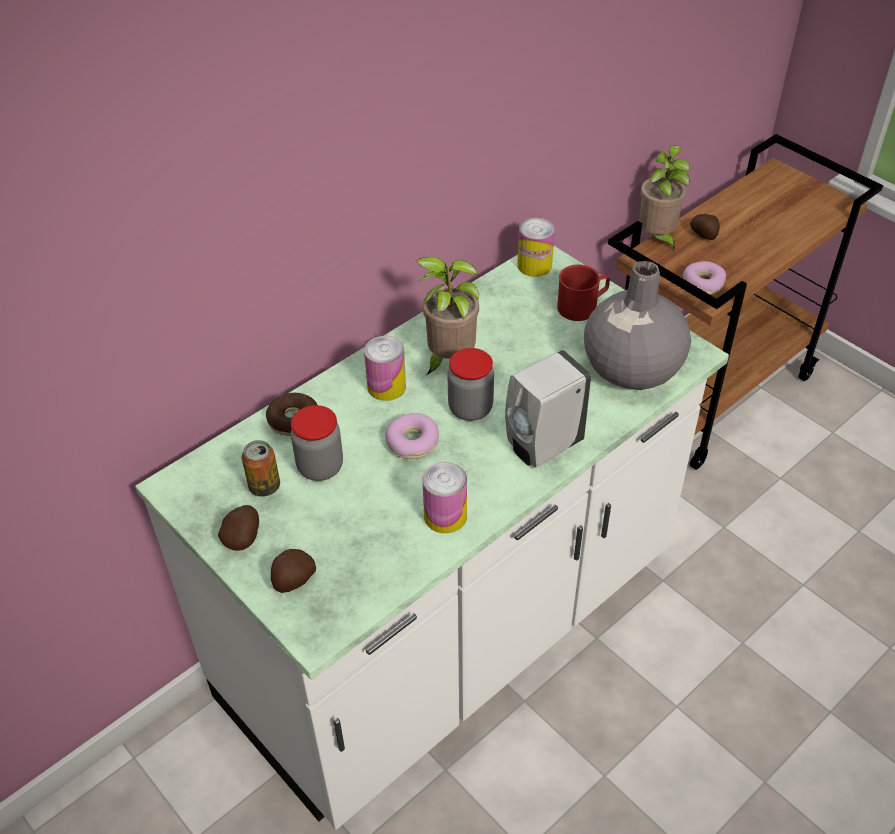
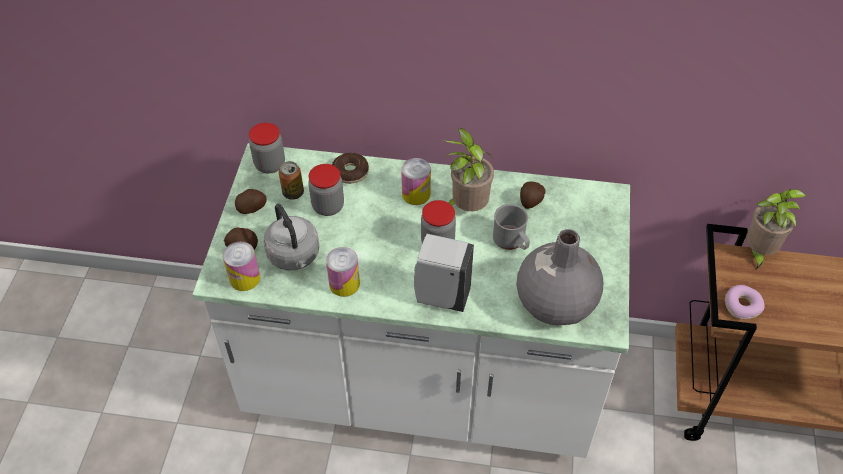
camera: 50 degrees right, 5 degrees up
donut [385,413,439,459] -> none
can [517,218,555,277] -> can moved to [223,242,260,291]
red mug [557,265,610,321] -> none
potato [690,214,720,240] -> potato moved to [520,182,546,209]
none -> jar [249,122,285,174]
none -> grey kettle [263,204,319,270]
none -> grey mug [493,204,530,250]

